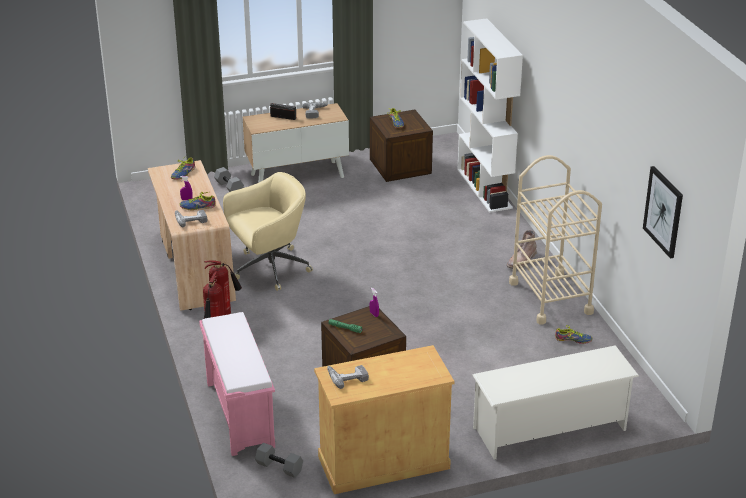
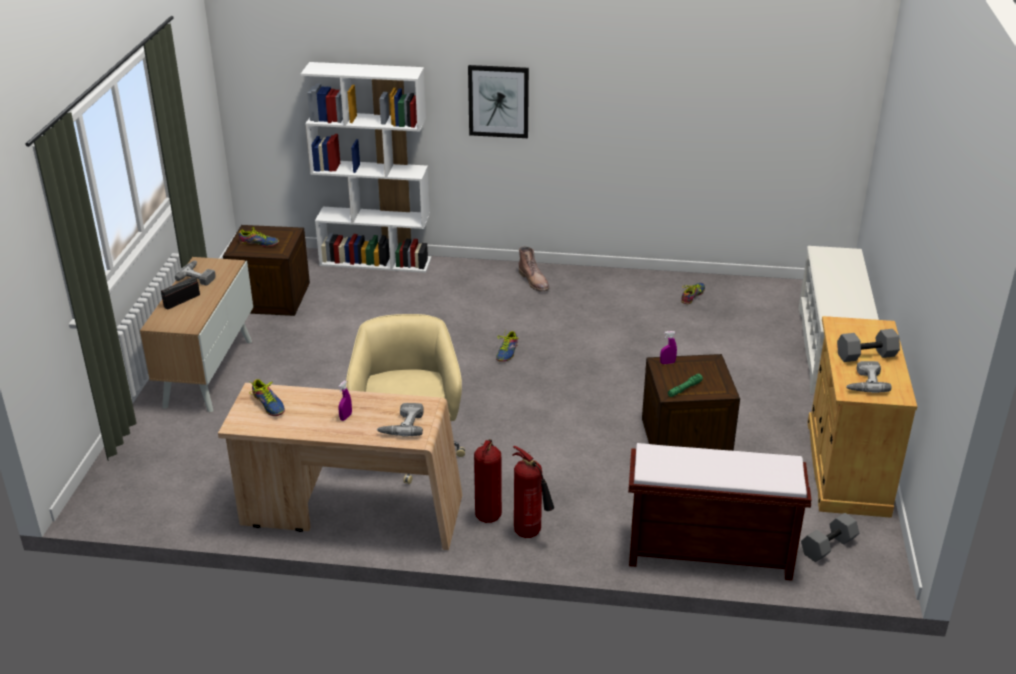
camera: 65 degrees left, 0 degrees up
shoe [179,192,215,210] -> shoe moved to [496,329,518,362]
pink bench [199,312,275,456] -> brown bench [628,443,811,581]
grey dumbbell [214,167,244,192] -> grey dumbbell moved to [837,329,900,362]
beige cart [509,155,602,324] -> none
picture [643,166,683,259] -> picture moved to [468,65,529,138]

